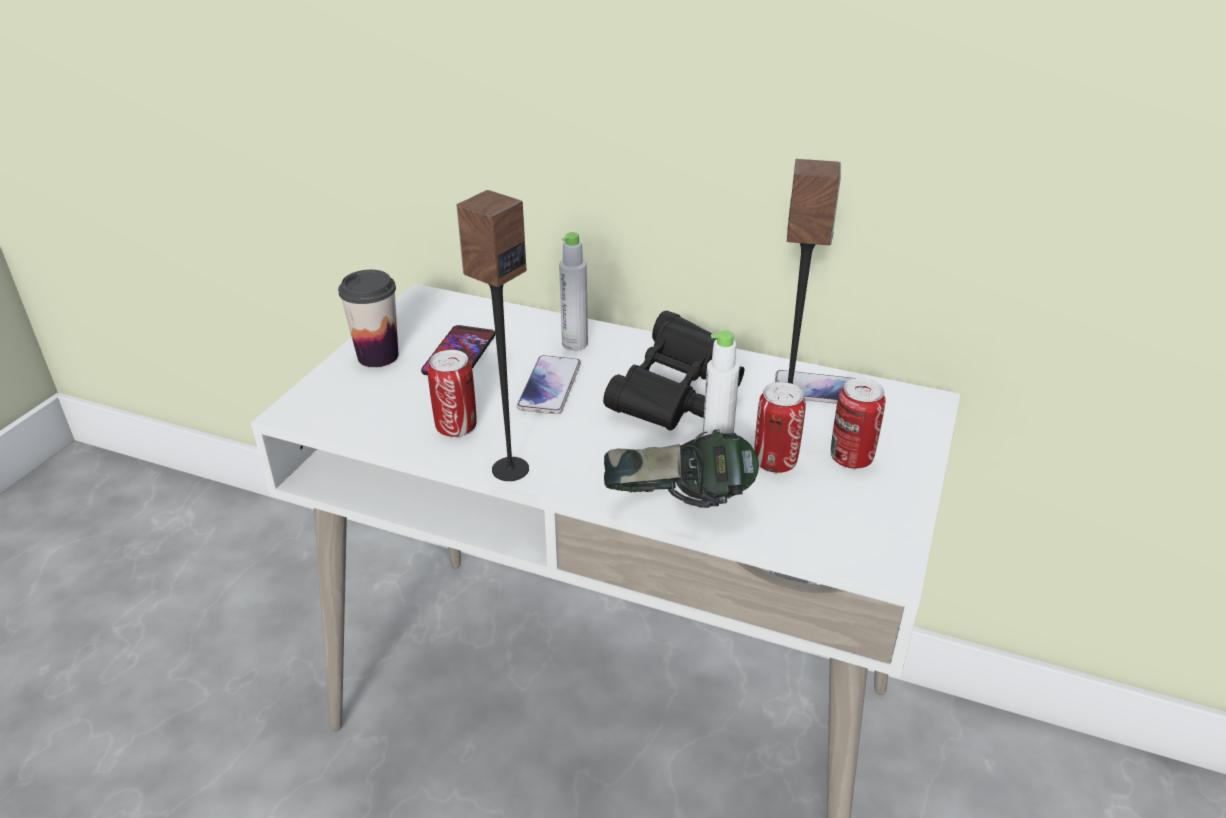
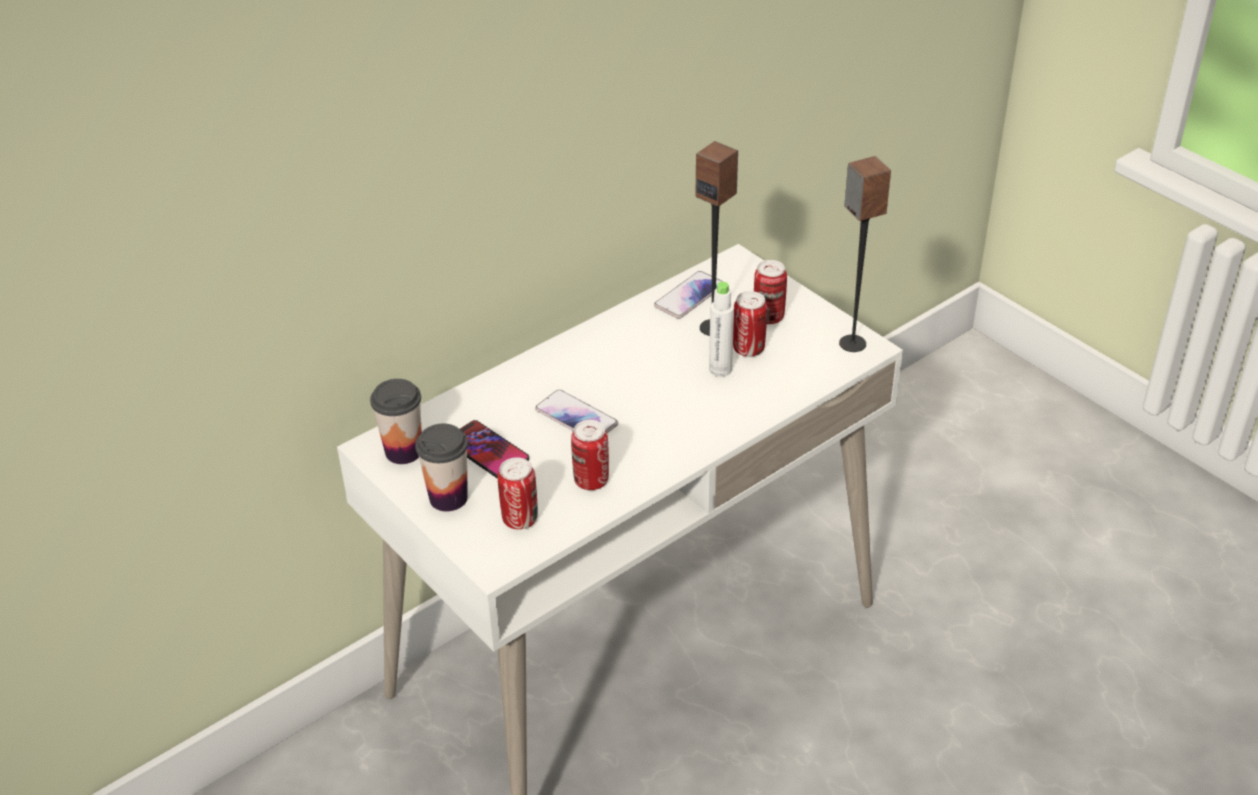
camera: 60 degrees left, 5 degrees up
speaker [456,190,529,481] -> speaker moved to [839,156,891,352]
grey bottle [559,232,588,351] -> none
black binoculars [603,311,744,431] -> none
headphones [604,429,759,508] -> none
none -> cup [370,379,422,464]
none -> can [498,457,538,529]

